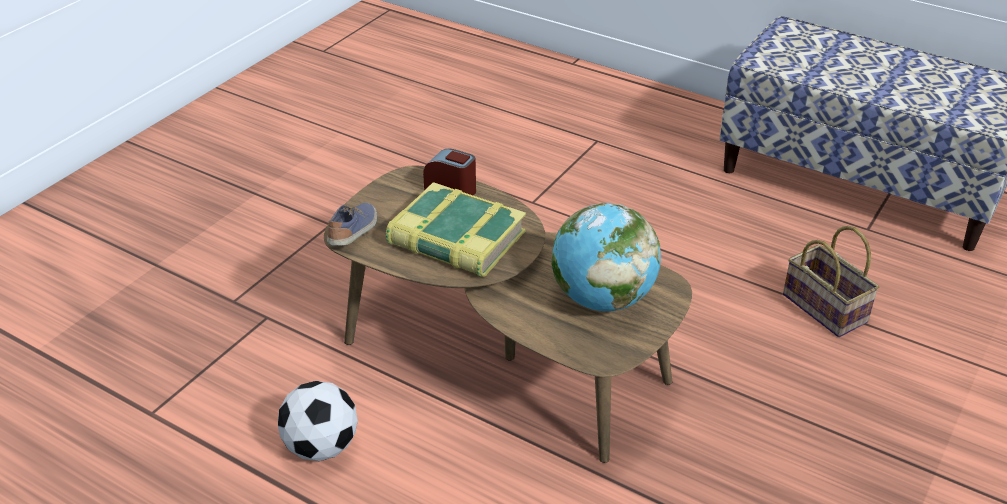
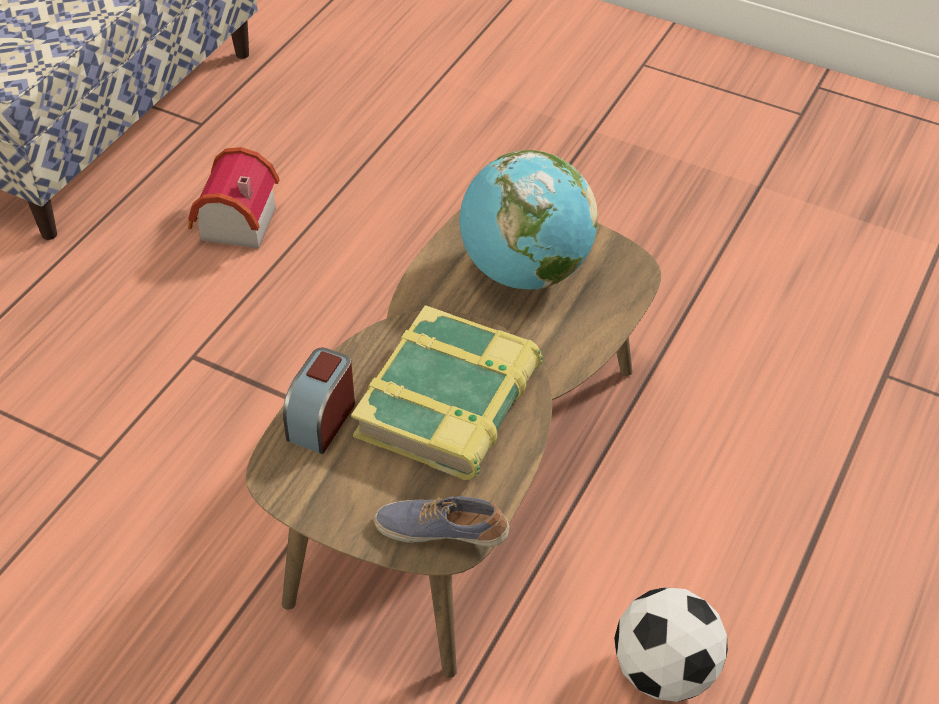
camera: 95 degrees left, 10 degrees up
basket [783,226,879,337] -> none
none -> toy house [188,147,279,249]

